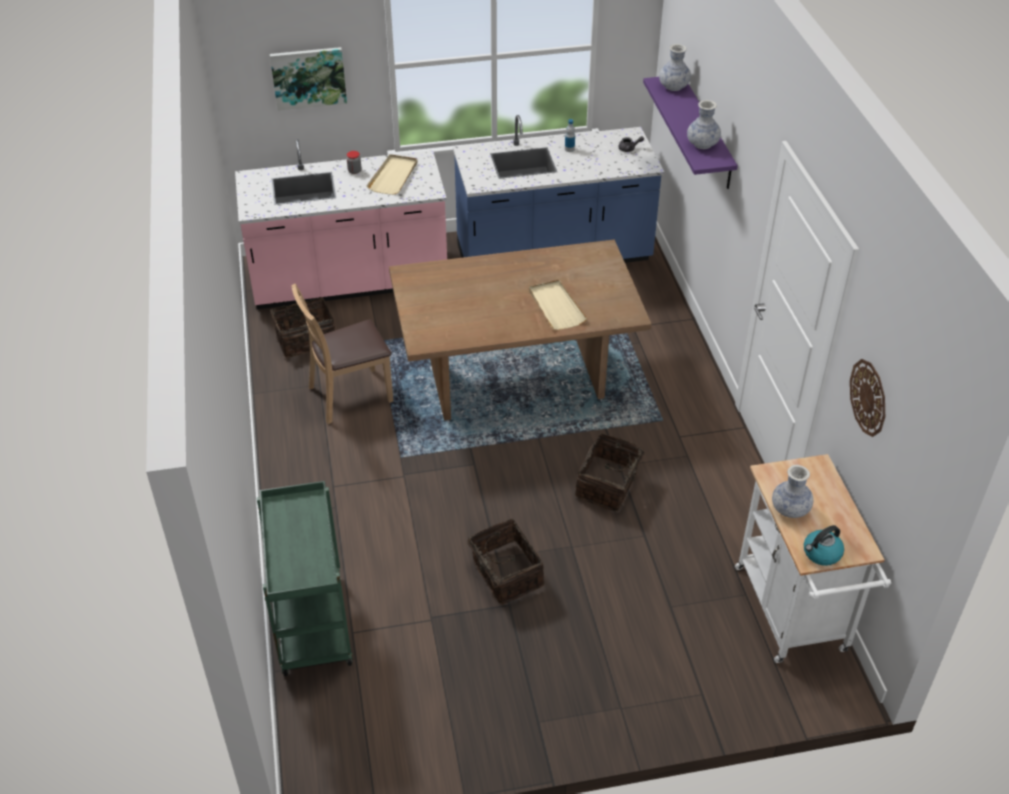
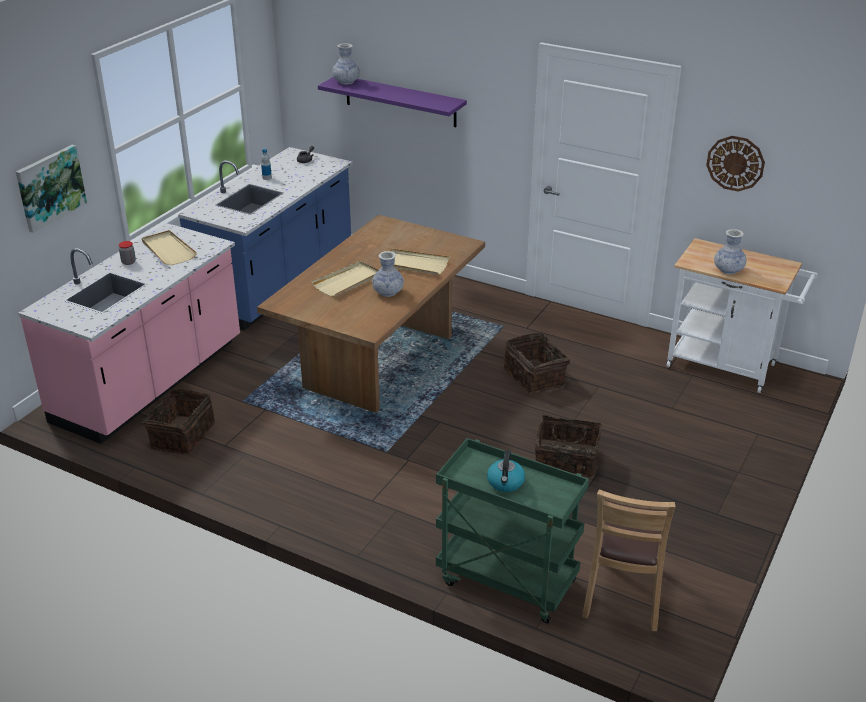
camera: 50 degrees left, 10 degrees down
brown chair [292,284,393,424] -> brown chair moved to [582,489,675,631]
vase [687,100,721,149] -> vase moved to [372,251,404,297]
kettle [804,525,844,566] -> kettle moved to [487,450,525,492]
none -> beige tray [311,261,379,296]

